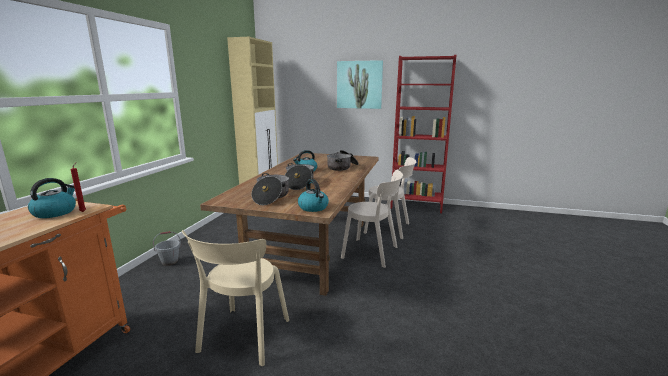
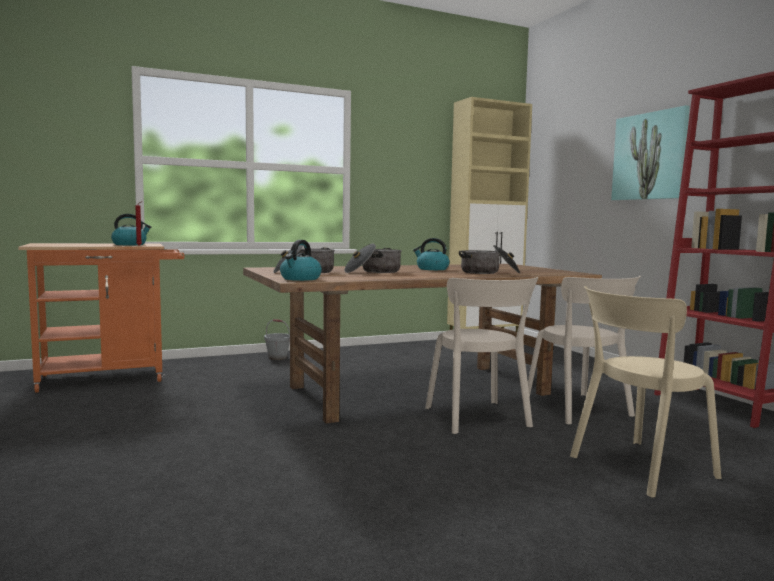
camera: 50 degrees right, 10 degrees down
beige chair [182,230,289,366] -> beige chair moved to [570,286,721,498]

